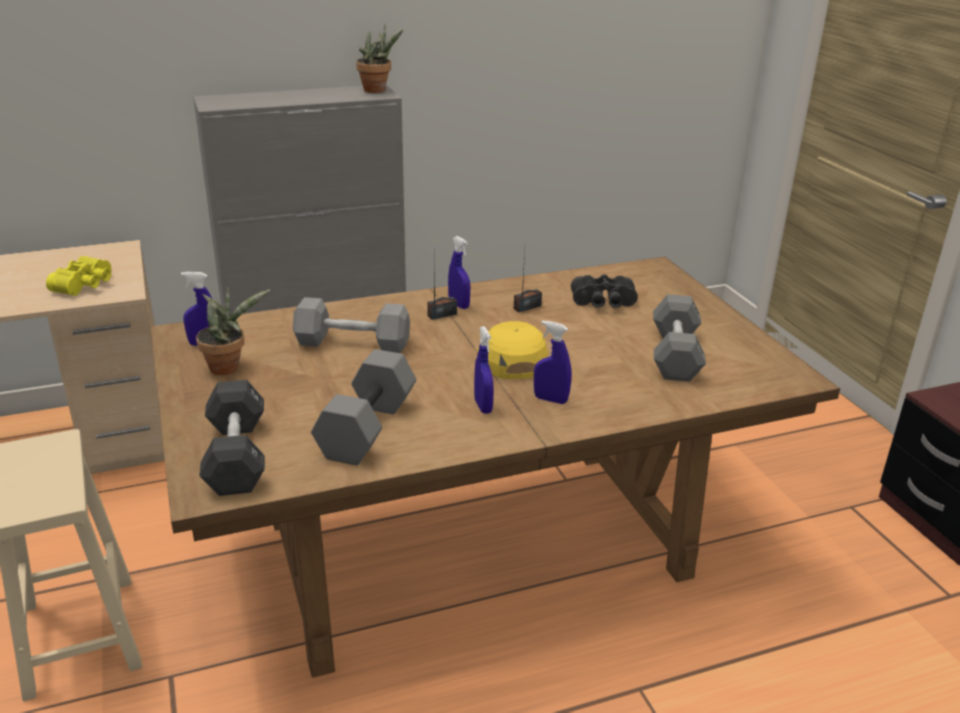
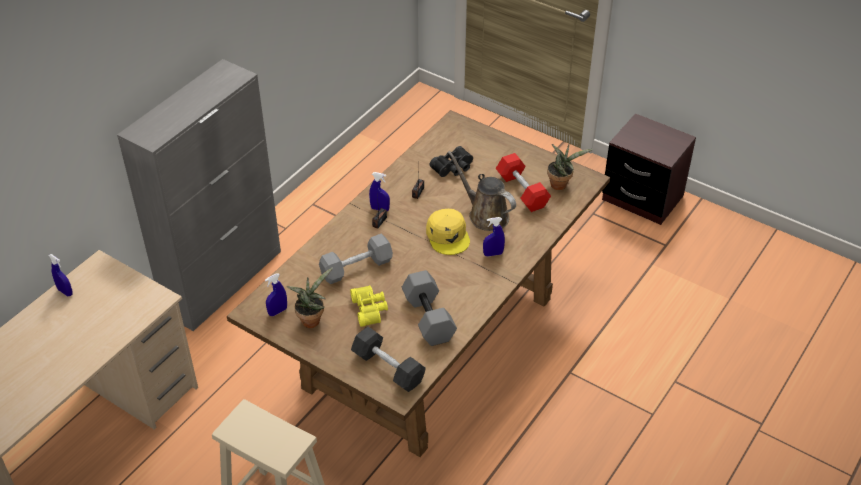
camera: 35 degrees left, 15 degrees up
yellow binoculars [46,256,111,296] -> yellow binoculars moved to [350,285,388,327]
potted plant [356,24,403,93] -> potted plant moved to [547,144,593,190]
blue spray bottle [474,326,494,414] -> blue spray bottle moved to [48,254,73,296]
yellow cap [478,321,548,379] -> yellow cap turned 150 degrees counterclockwise [426,209,470,255]
grey dumbbell [653,294,706,382] -> red dumbbell [496,153,551,212]
none -> brown watering can [448,151,516,231]

